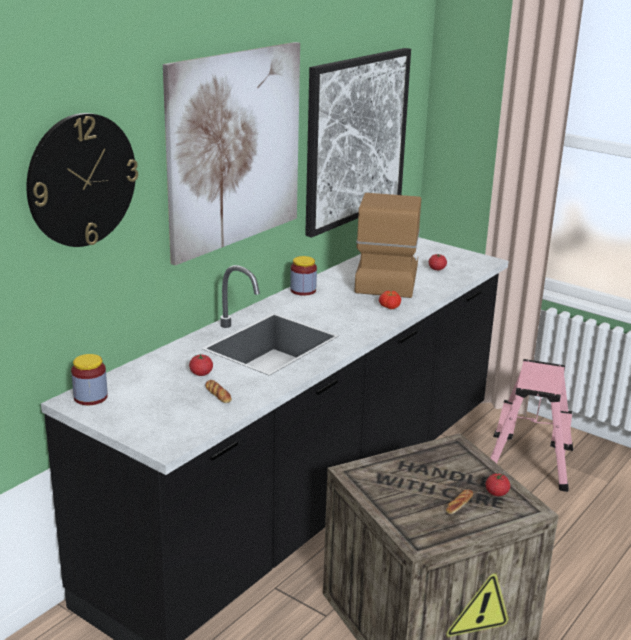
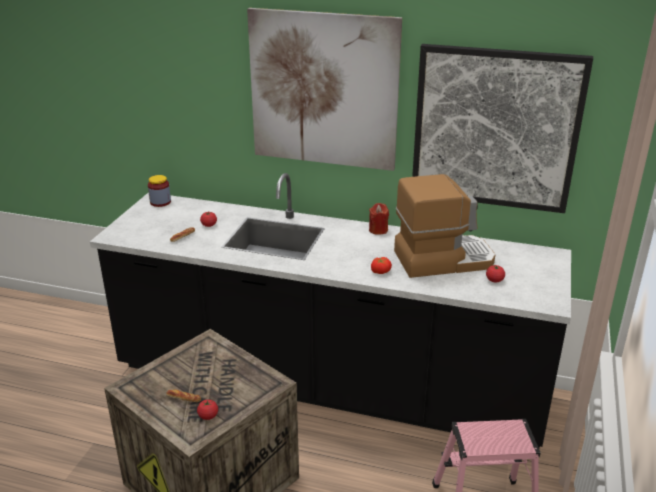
camera: 70 degrees right, 5 degrees up
wall clock [27,113,138,247] -> none
jar [290,256,317,296] -> red candle [369,203,389,235]

